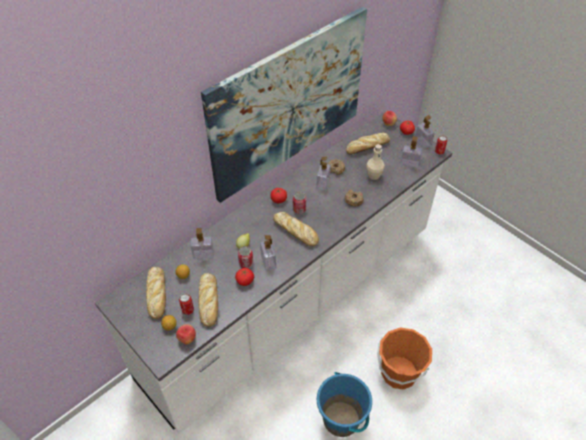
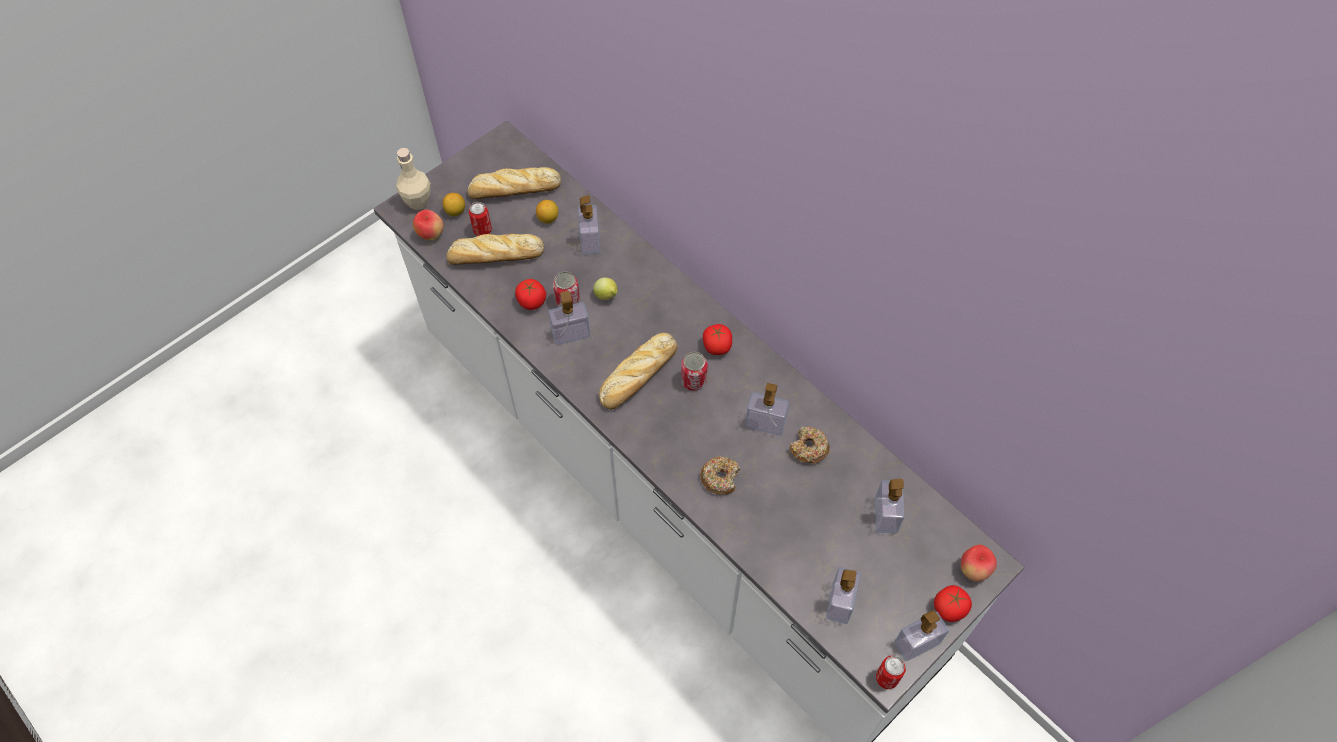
camera: 90 degrees right, 10 degrees up
picture [201,7,367,203] -> none
blue bucket [317,372,372,437] -> none
bread [346,133,390,155] -> soap dispenser [875,479,904,534]
beige bottle [366,144,385,180] -> beige bottle moved to [396,148,431,210]
orange bucket [377,328,432,389] -> none

